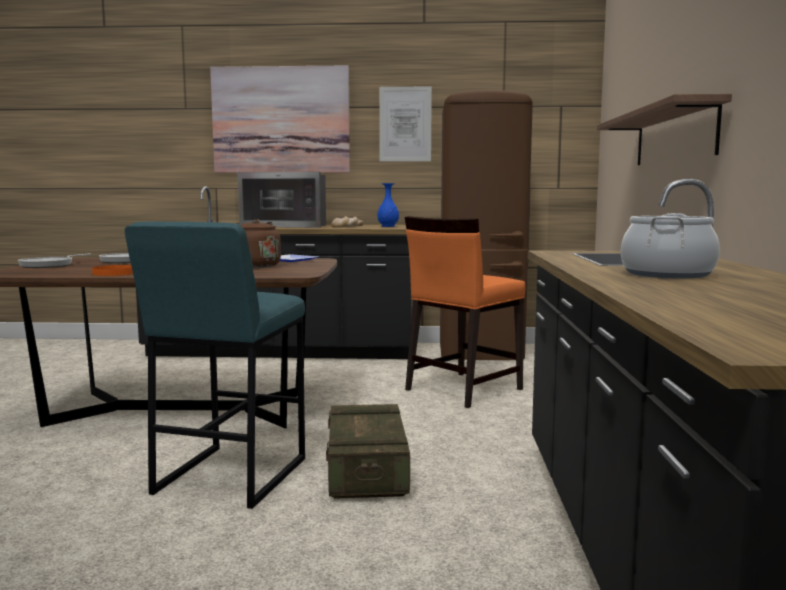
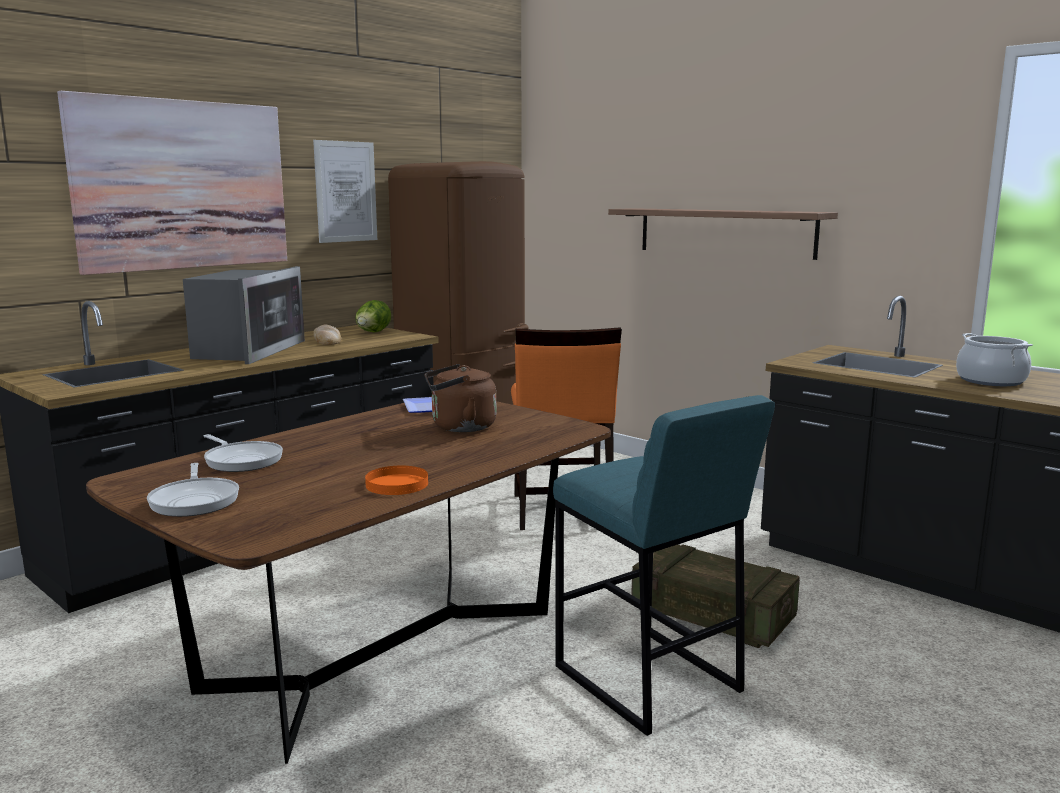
camera: 50 degrees left, 5 degrees up
microwave [237,172,326,228] -> microwave turned 45 degrees counterclockwise [183,266,305,364]
blue vase [377,183,399,227] -> lettuce [355,300,391,332]

